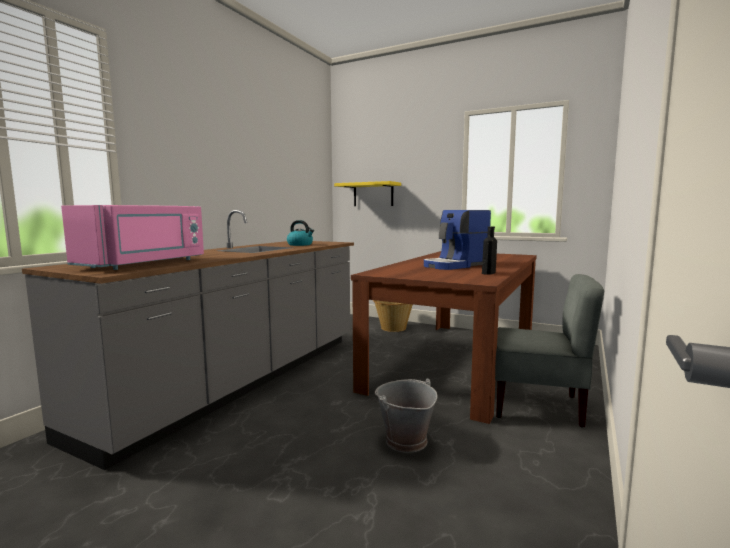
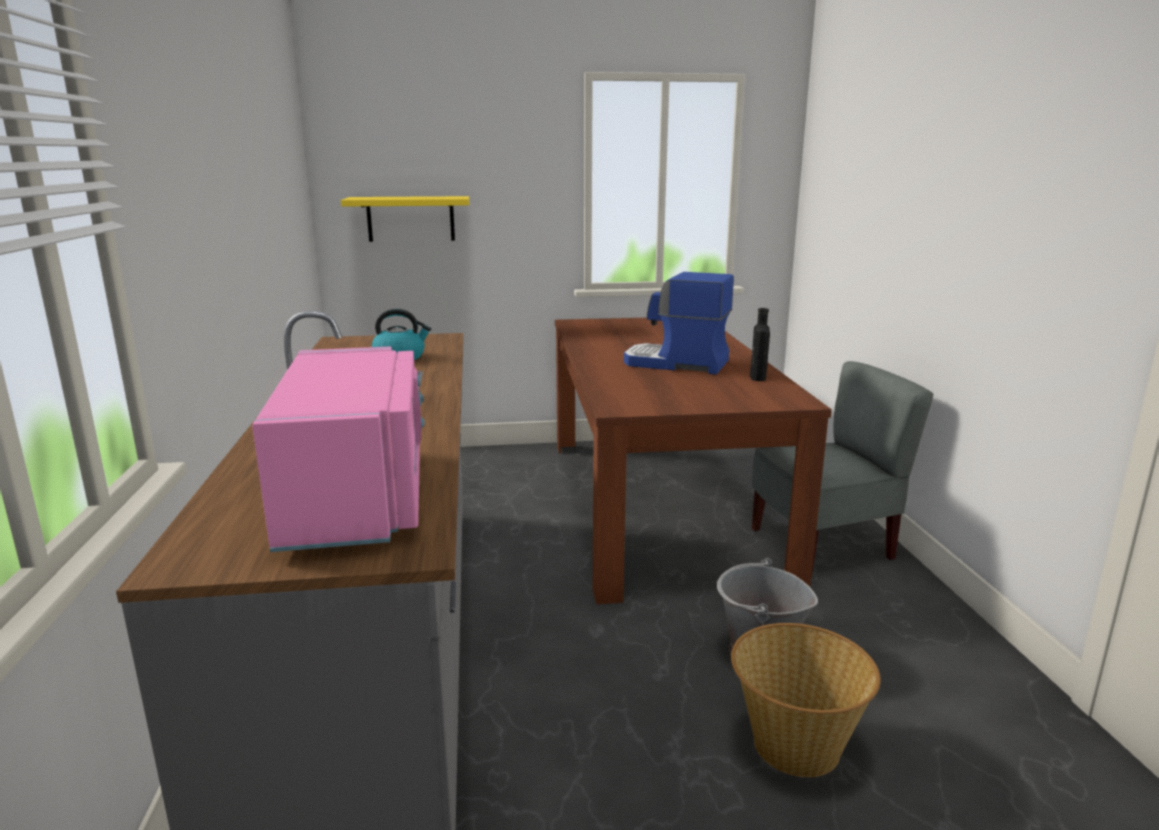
camera: 35 degrees left, 10 degrees up
basket [373,300,413,332] -> basket moved to [731,623,881,777]
coffee machine [424,210,491,270] -> coffee machine turned 90 degrees clockwise [624,272,734,375]

